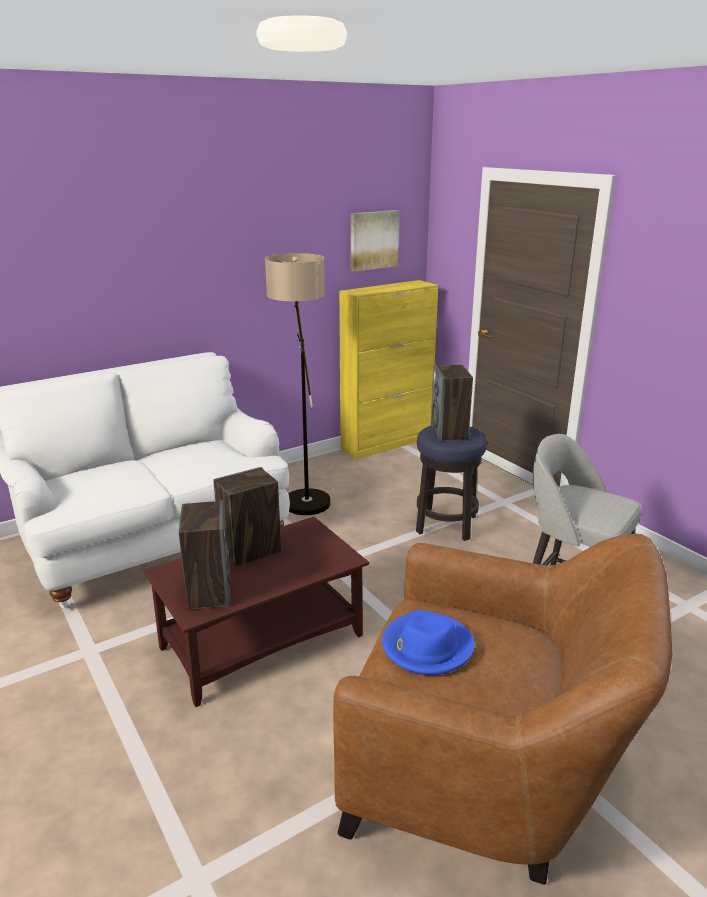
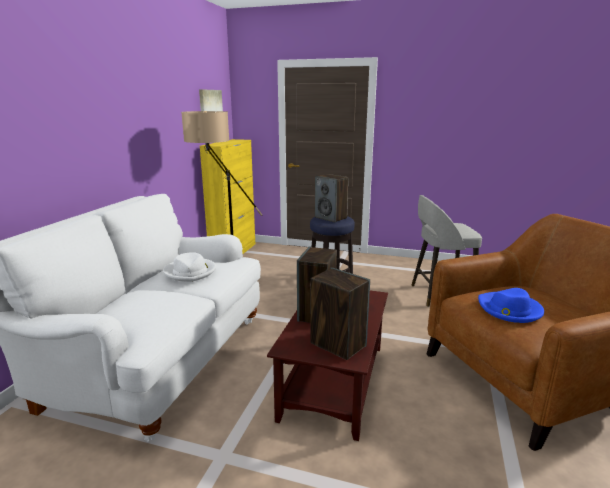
camera: 40 degrees left, 5 degrees down
none -> white hat [163,252,216,282]

